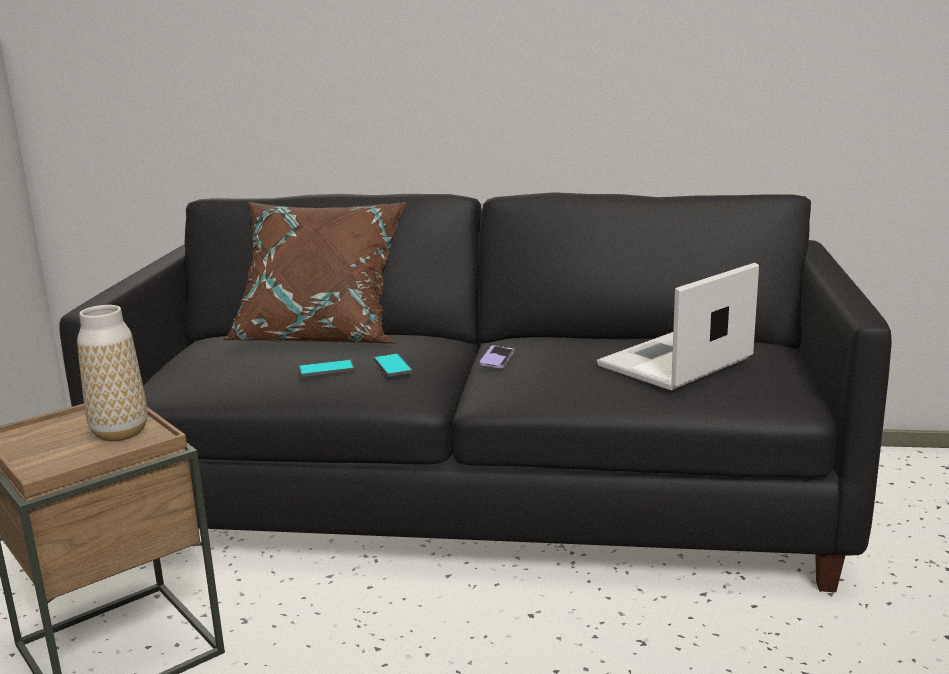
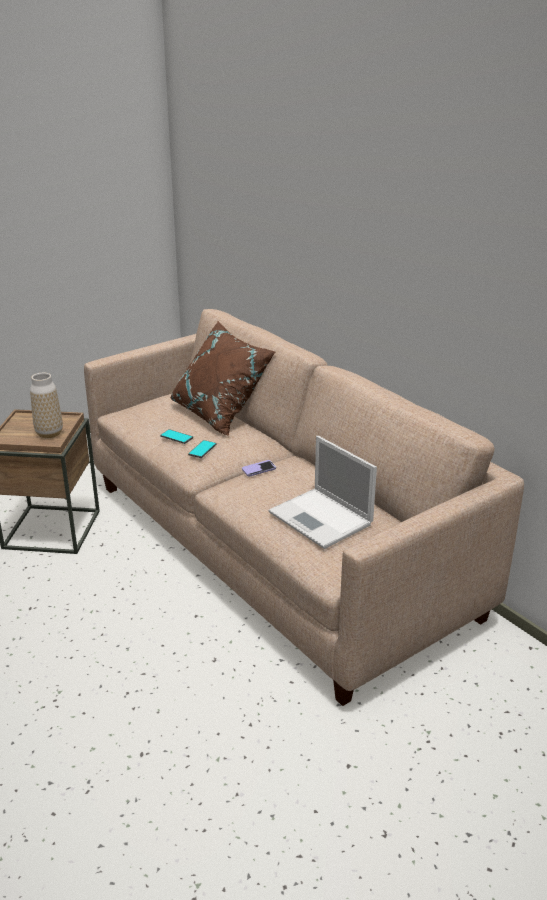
camera: 45 degrees right, 10 degrees up
black sofa [59,192,892,592] -> beige sofa [84,309,524,706]
laptop [597,263,759,390] -> laptop turned 135 degrees counterclockwise [268,436,377,549]

